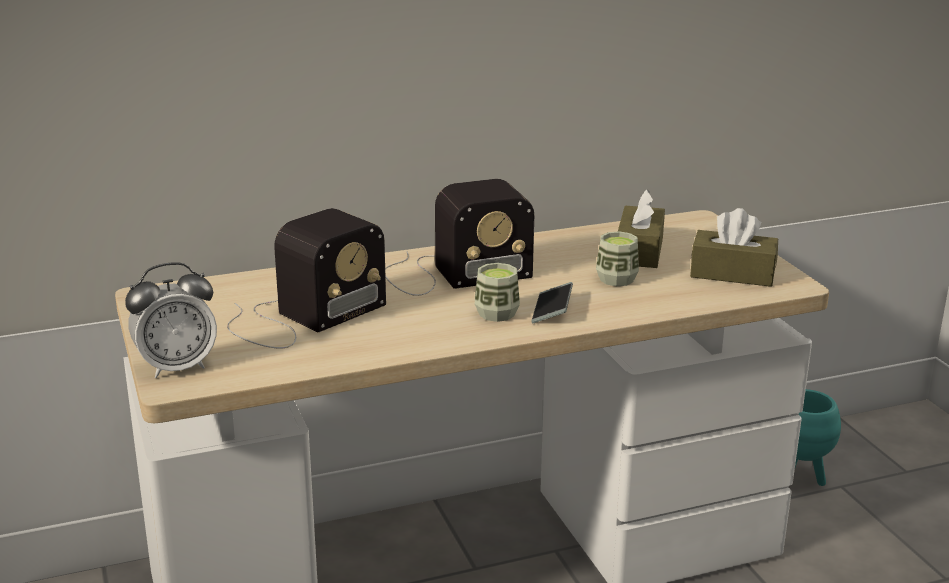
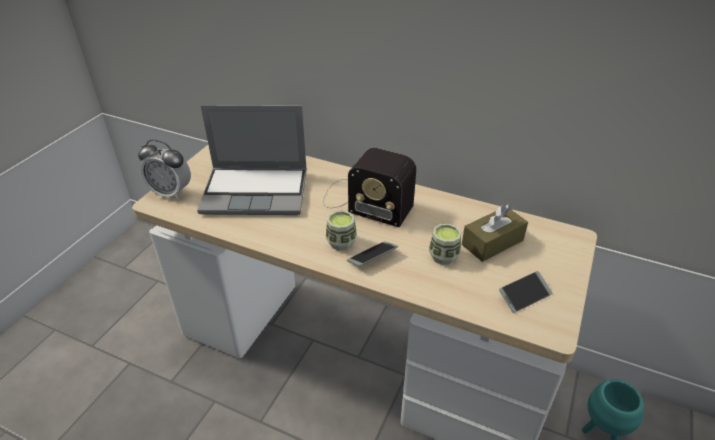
camera: 45 degrees right, 15 degrees up
radio [227,208,386,349] -> laptop [197,105,307,215]
brown tissue box [690,208,778,287] -> phone [499,271,552,313]

